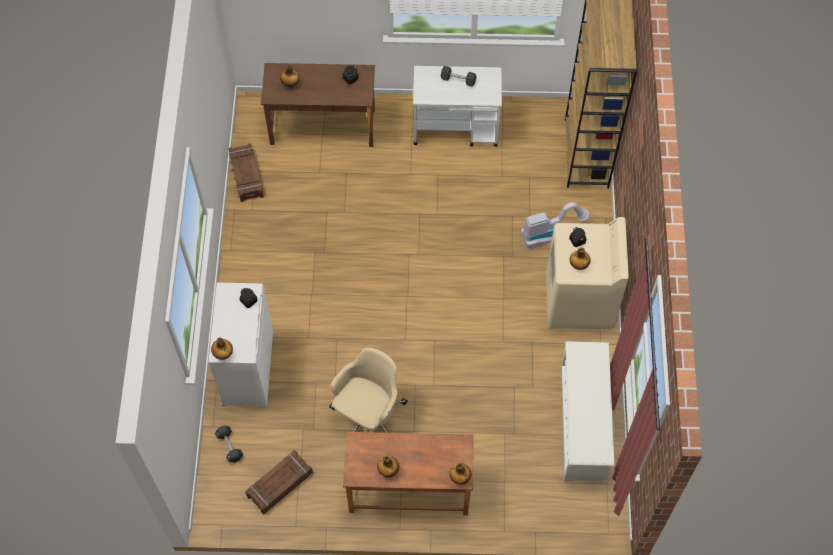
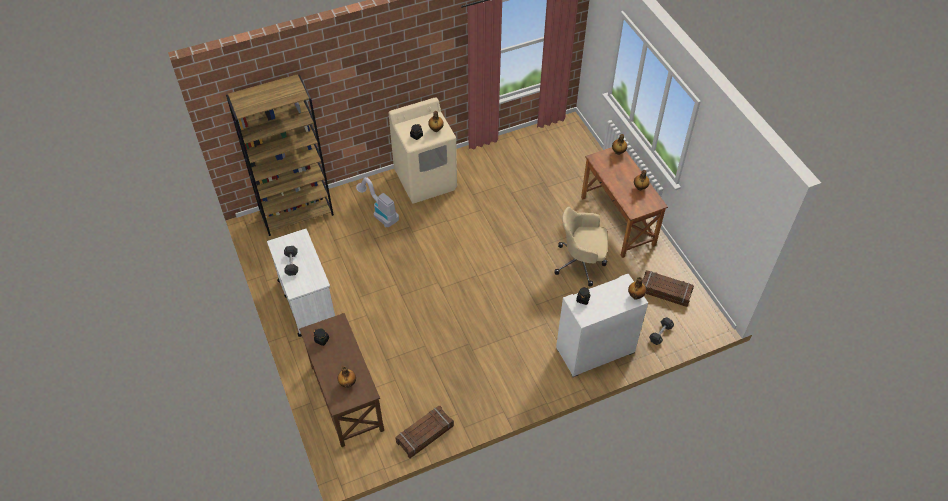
camera: 115 degrees left, 10 degrees down
white shoe rack [560,342,614,482] -> none

